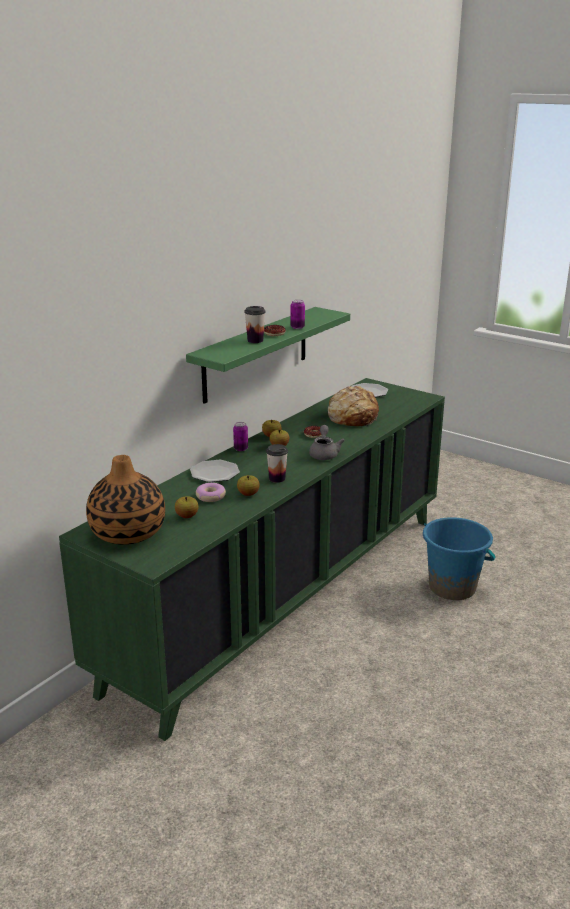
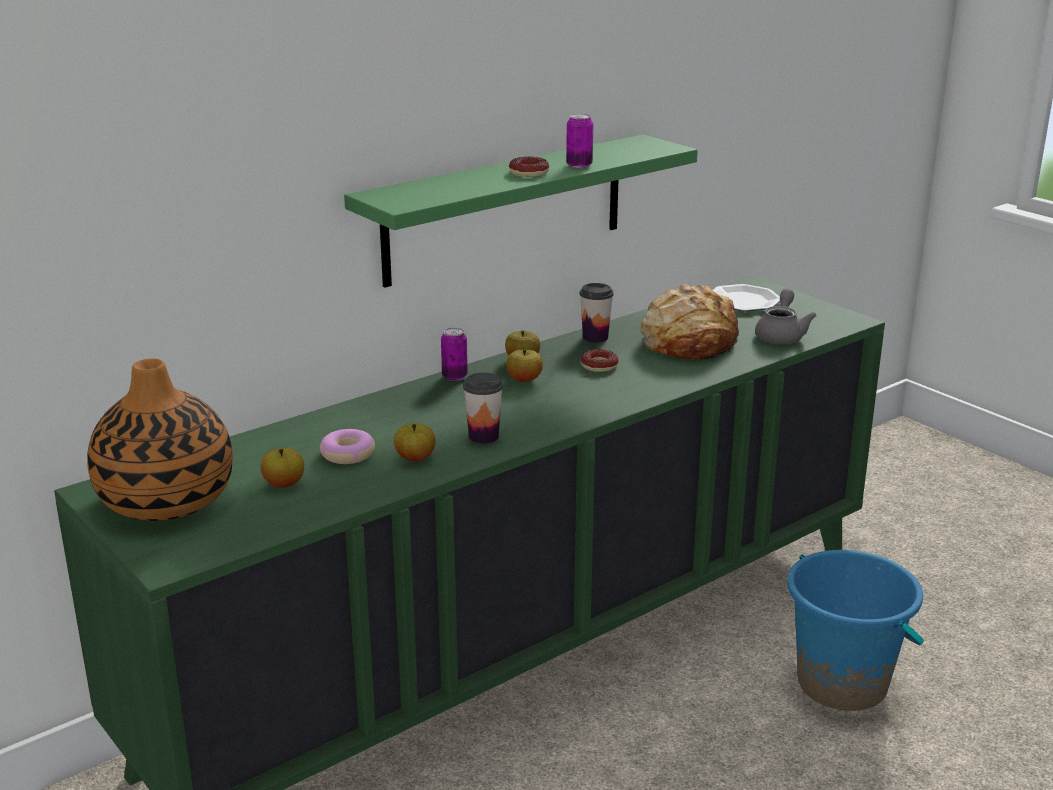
camera: 15 degrees right, 0 degrees up
plate [190,460,240,482] -> none
cup [244,306,266,343] -> cup moved to [579,283,614,343]
grey teapot [309,425,345,460] -> grey teapot moved to [755,289,817,344]

